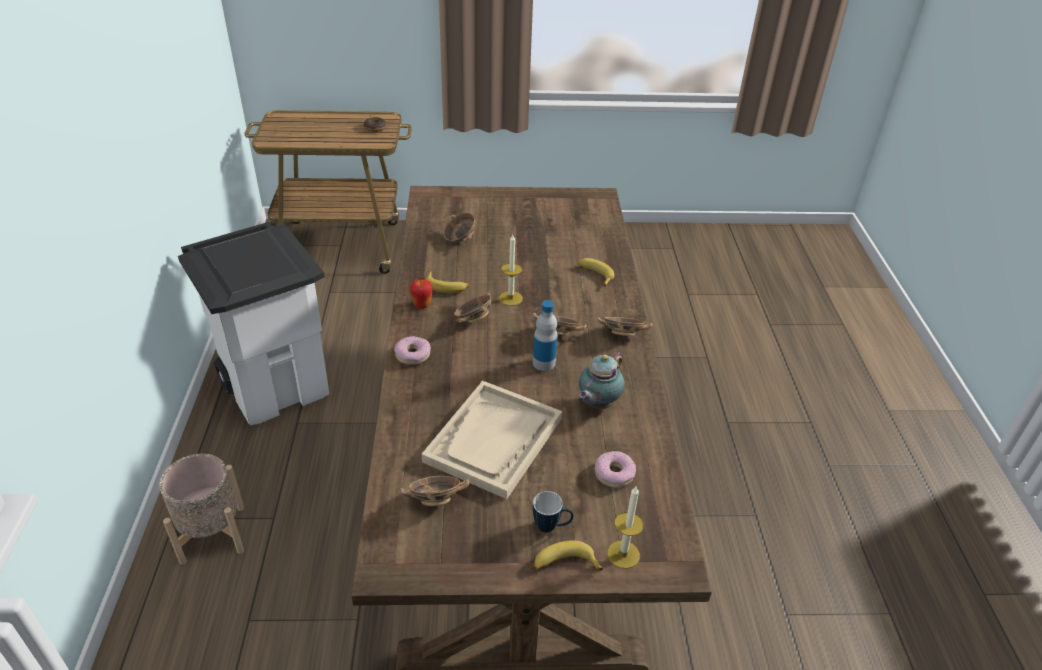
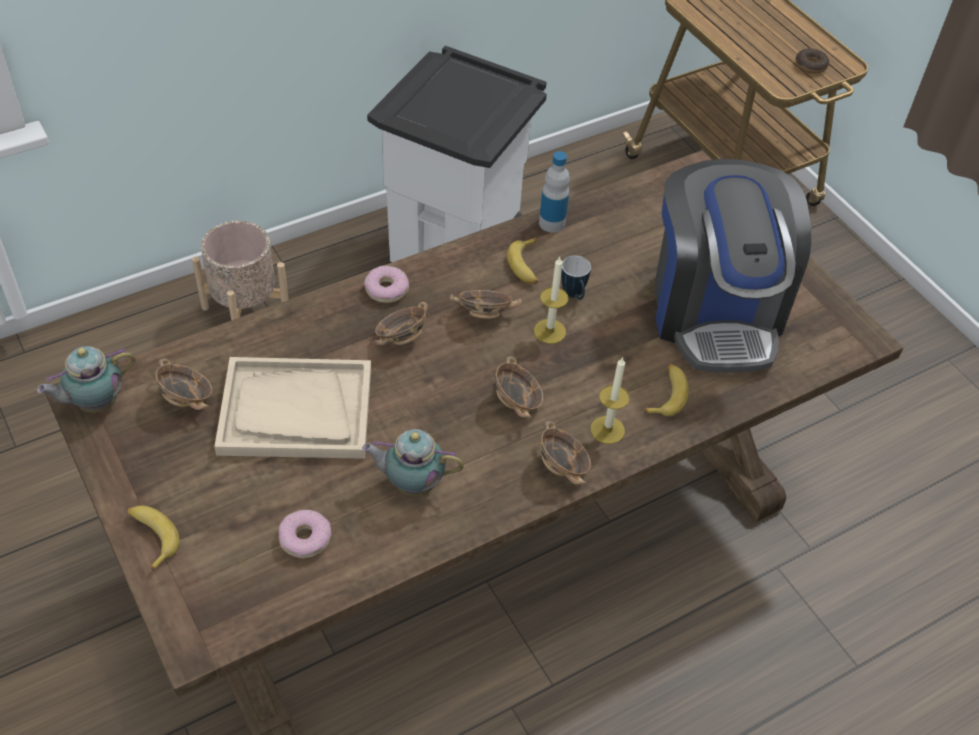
camera: 60 degrees right, 10 degrees up
apple [410,279,433,309] -> none
bowl [444,213,475,243] -> bowl moved to [374,302,428,345]
bottle [533,300,558,371] -> bottle moved to [539,151,570,233]
mug [533,491,574,533] -> mug moved to [561,256,591,300]
candle [607,486,644,569] -> candle moved to [590,357,630,444]
none -> teapot [37,346,136,413]
none -> coffee machine [654,159,811,373]

